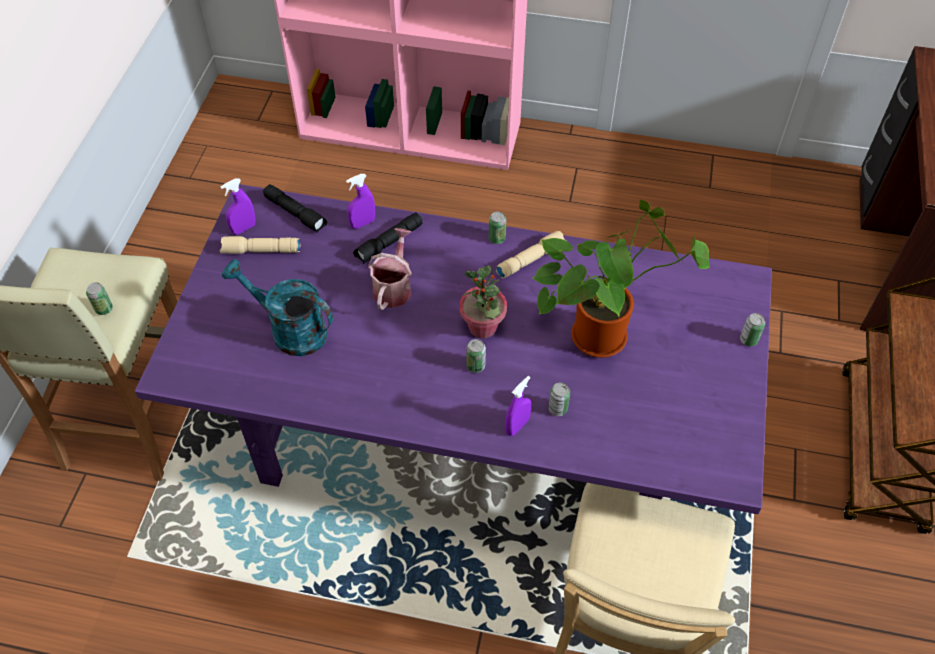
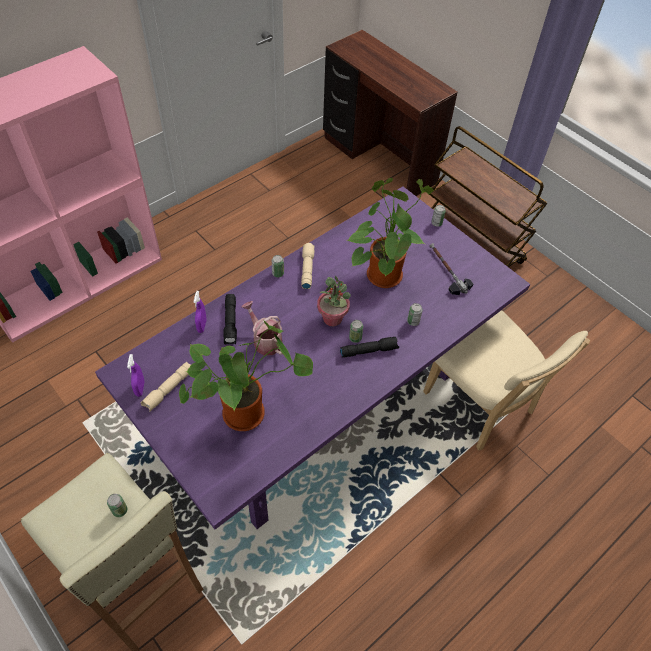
camera: 55 degrees left, 0 degrees up
turquoise watering can [222,259,333,356] -> potted plant [179,320,313,431]
black flashlight [263,184,327,233] -> black flashlight moved to [340,337,399,357]
purple spray bottle [505,376,531,436] -> none
none -> hammer [430,243,473,295]

